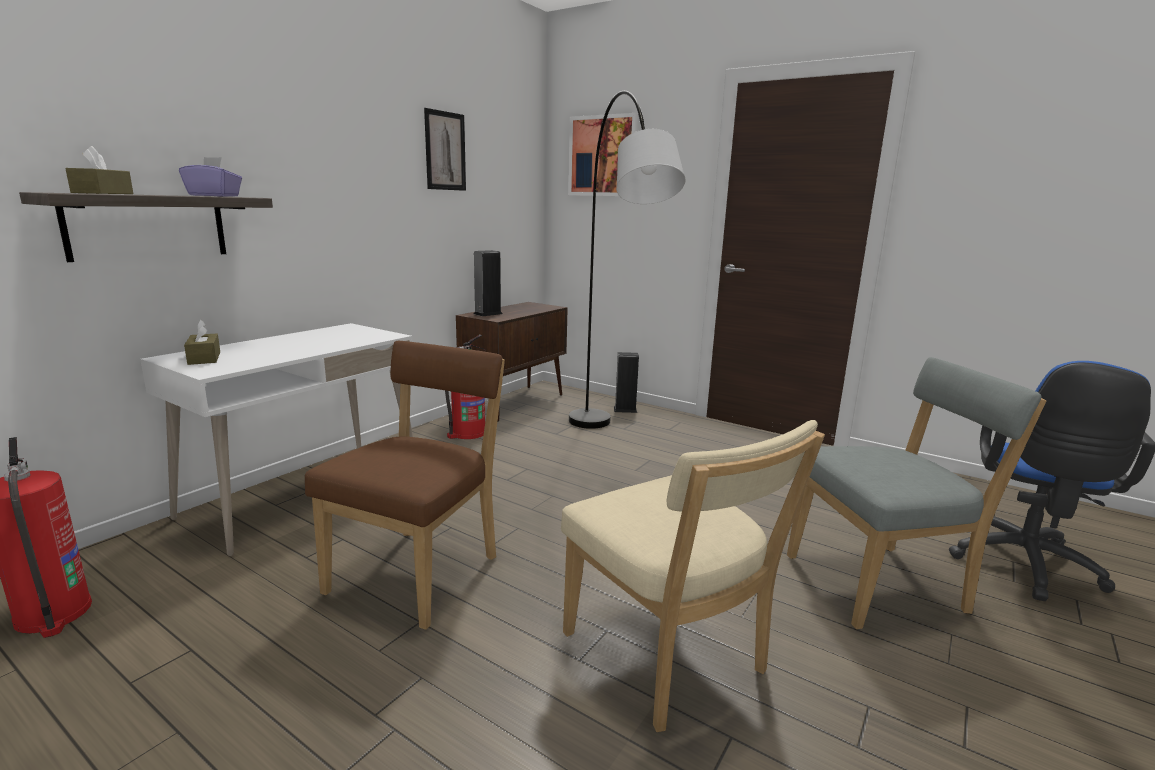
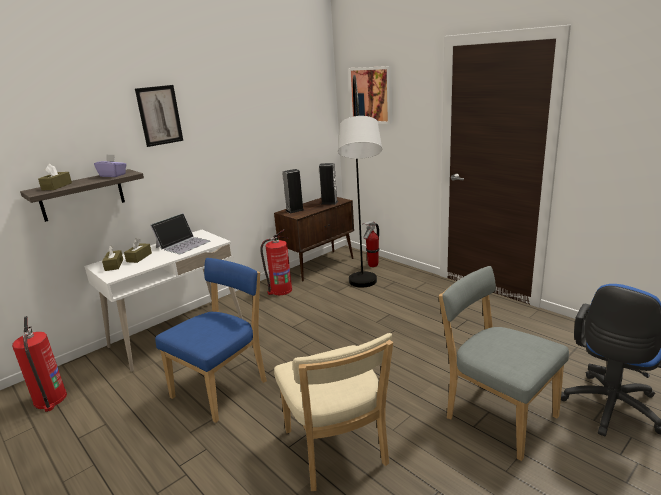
camera: 15 degrees right, 5 degrees up
brown chair [305,341,505,630] -> blue chair [155,258,267,423]
picture [424,108,466,191] -> picture moved to [135,85,183,147]
speaker [614,352,639,413] -> speaker moved to [319,163,338,205]
grey chair [787,357,1046,629] -> grey chair turned 135 degrees counterclockwise [439,266,569,461]
none -> brown tissue box [124,238,152,263]
none -> laptop [150,213,210,254]
none -> fire extinguisher [362,221,379,267]

